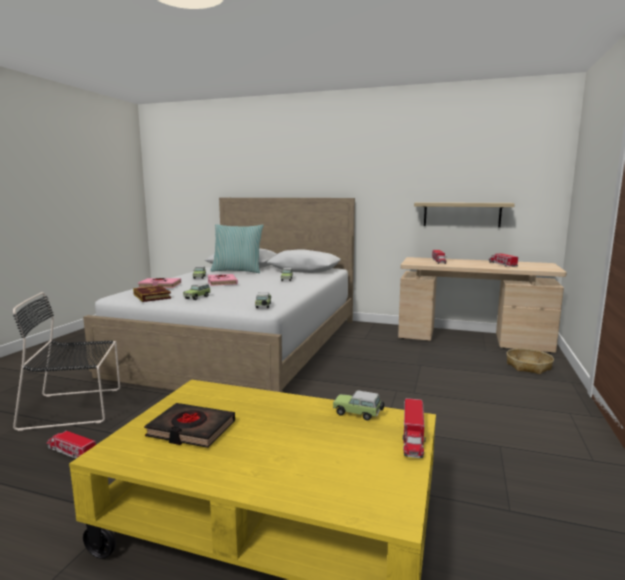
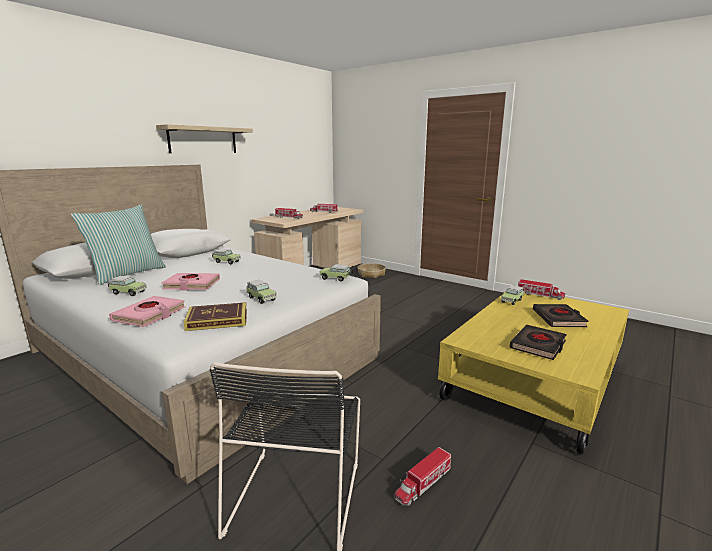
camera: 70 degrees left, 5 degrees up
shelf [414,202,515,228] -> shelf moved to [156,124,253,153]
none -> black book [533,304,589,327]

